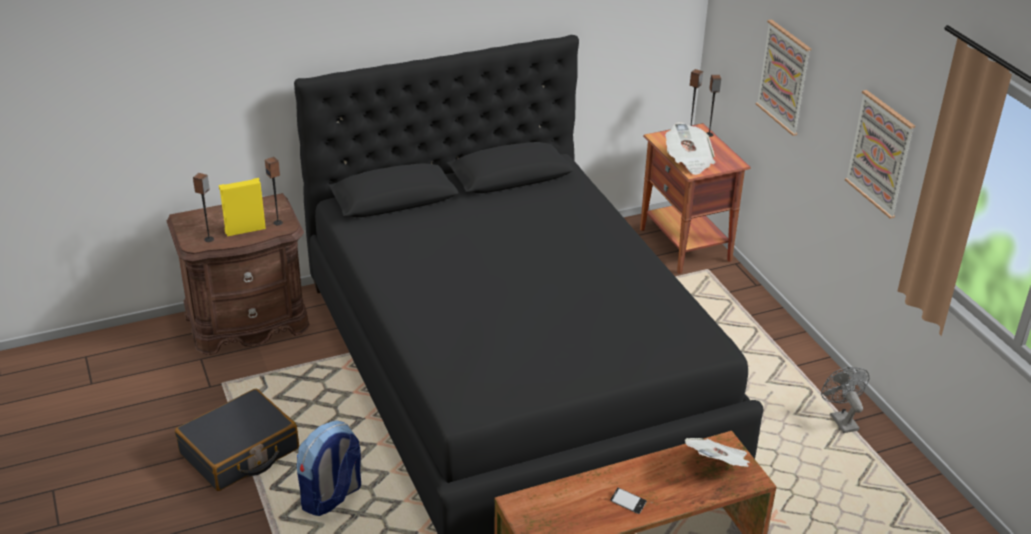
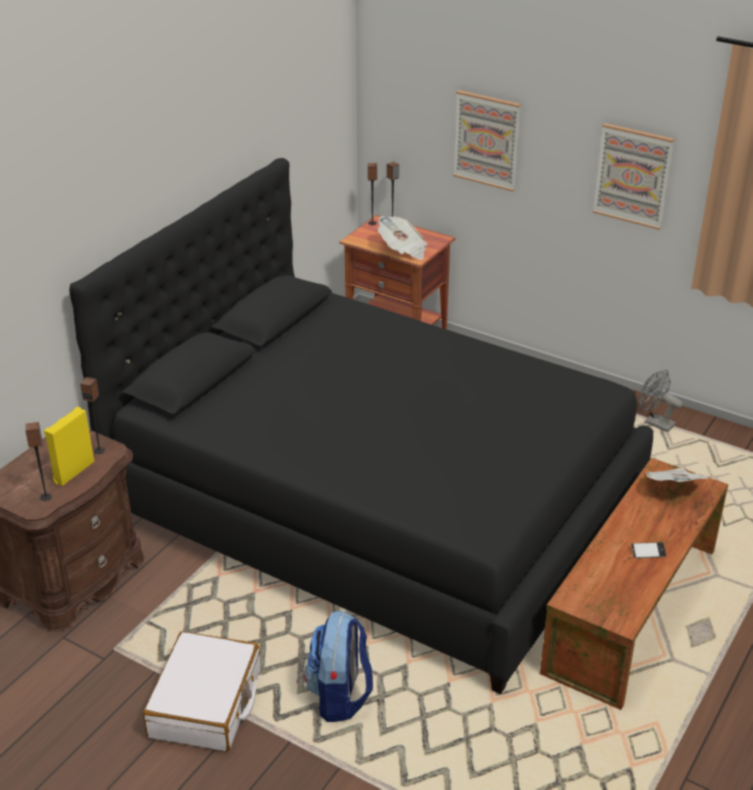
camera: 35 degrees left, 0 degrees up
black suitcase [175,389,299,491] -> white suitcase [143,631,261,752]

